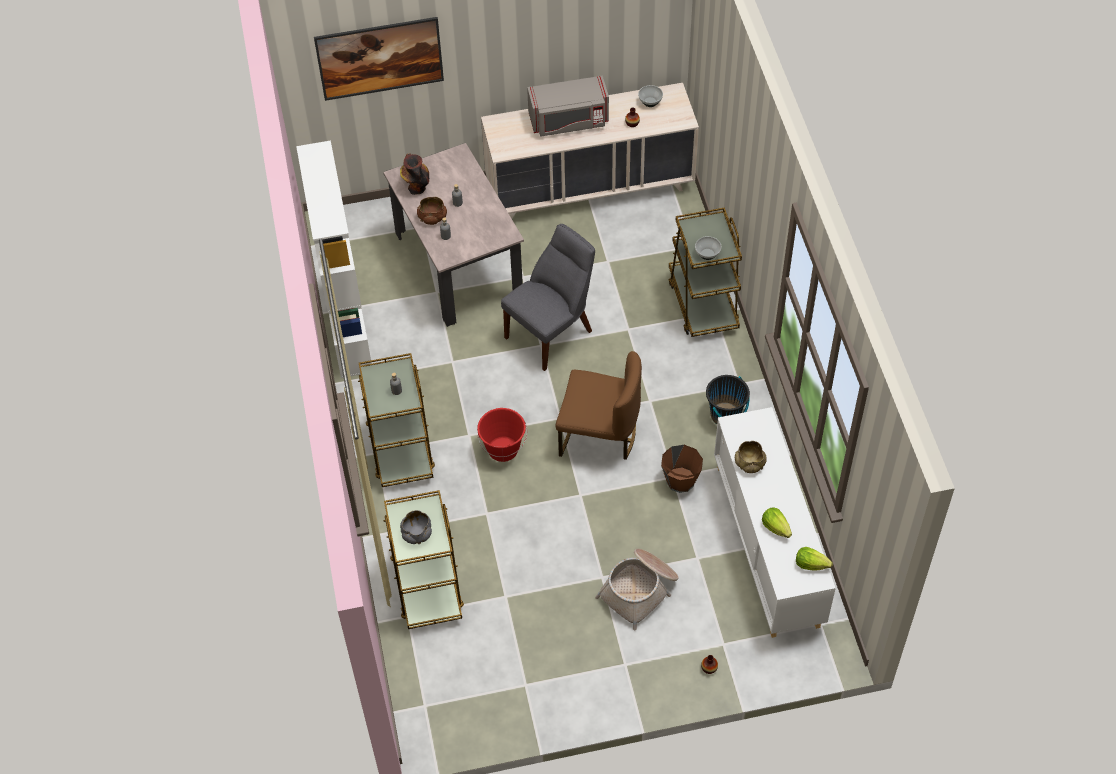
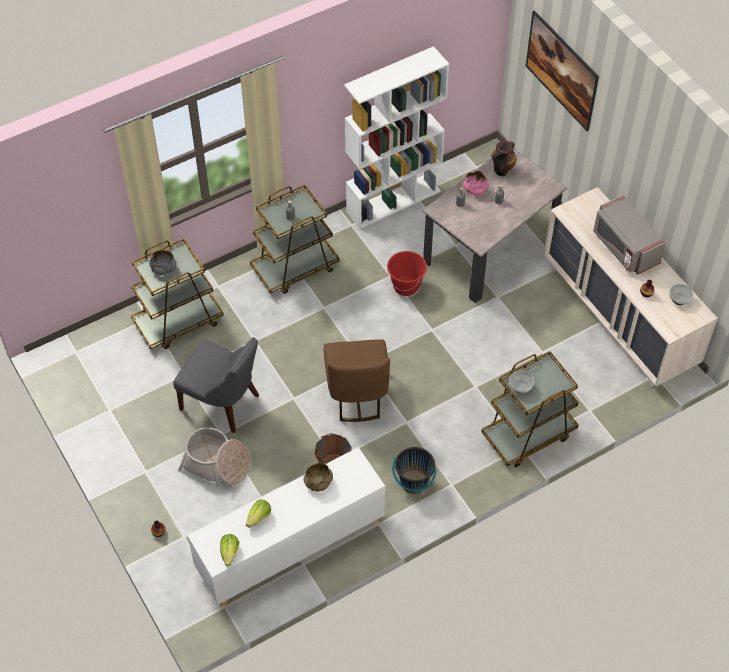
camera: 70 degrees right, 0 degrees up
brown bowl [417,197,447,225] -> pink bowl [463,171,489,196]
red bucket [477,408,527,462] -> red bucket moved to [387,251,427,296]
grey chair [501,224,595,371] -> grey chair moved to [173,337,259,433]

